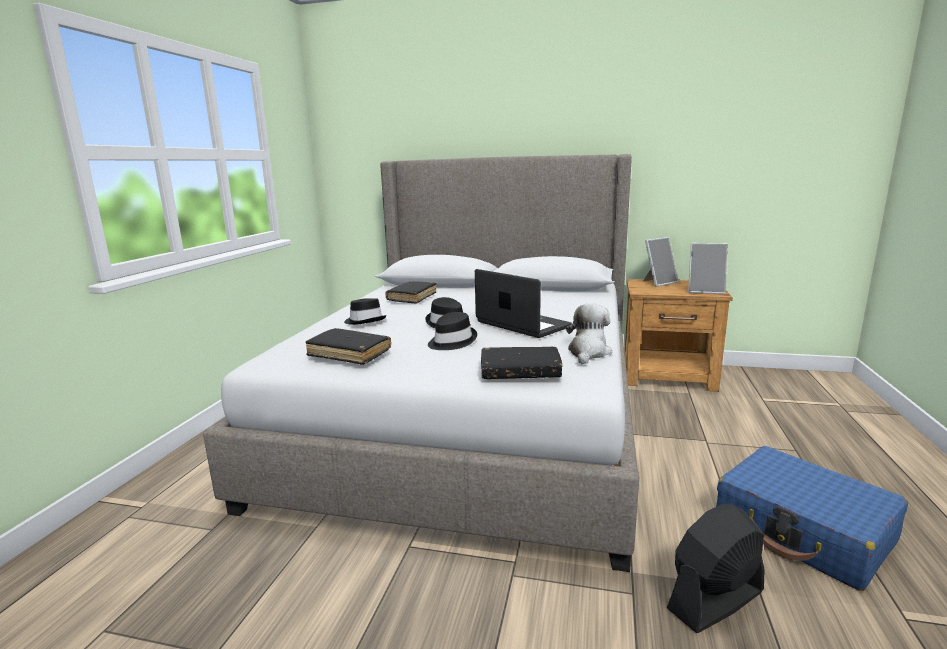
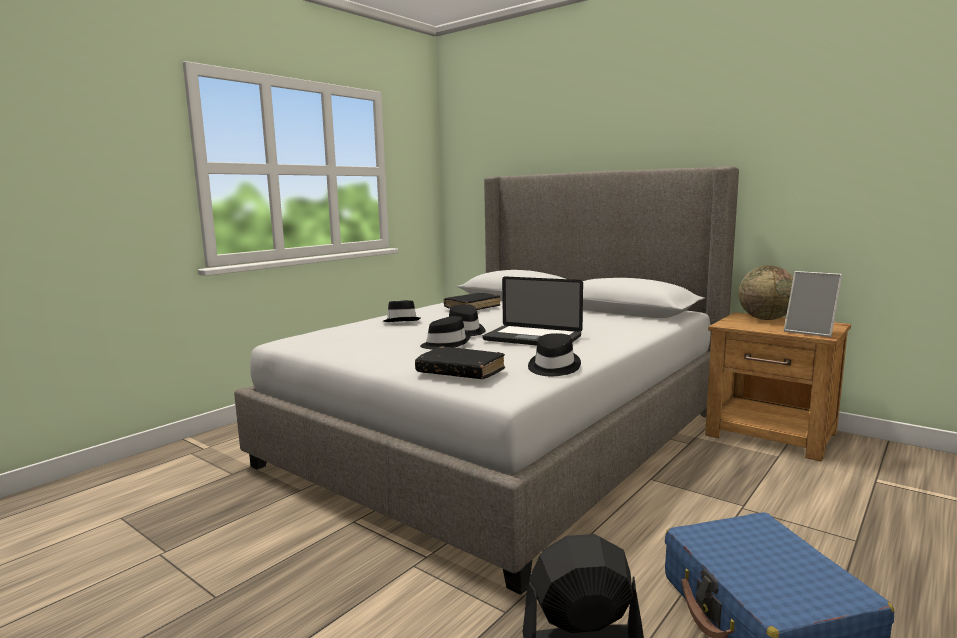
camera: 25 degrees right, 5 degrees down
black book [305,328,391,365] -> none
laptop [475,269,572,338] -> laptop turned 135 degrees clockwise [482,276,583,346]
plush toy [566,304,612,364] -> black hat [528,333,581,376]
picture frame [643,237,679,287] -> globe [738,266,793,320]

